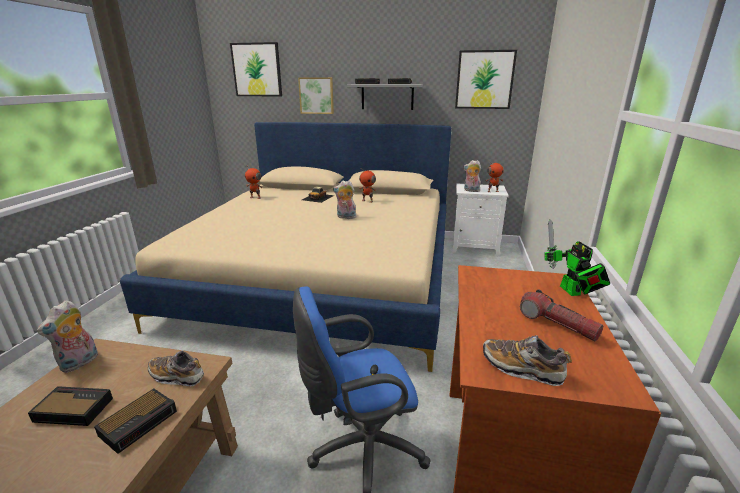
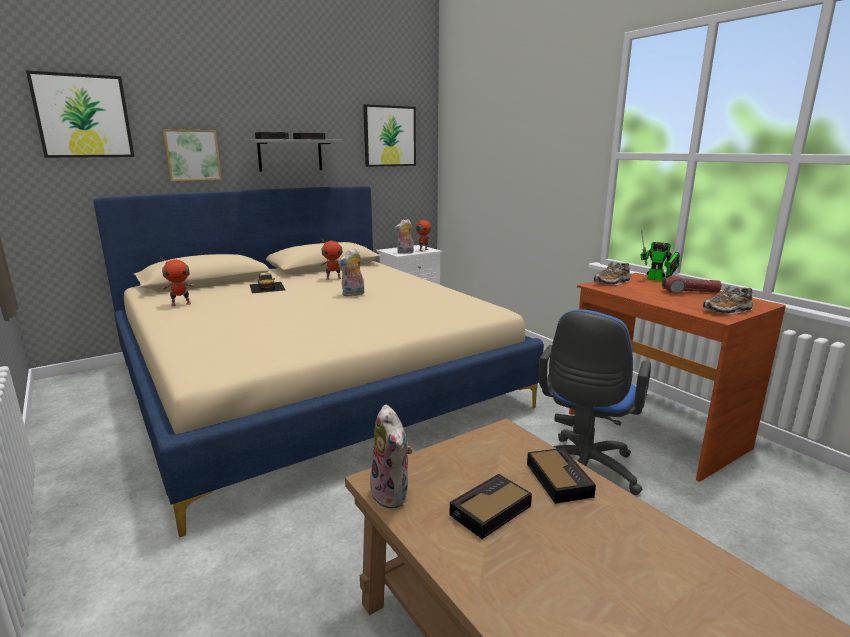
camera: 45 degrees left, 5 degrees down
shoe [148,350,204,386] -> shoe moved to [594,261,630,285]

